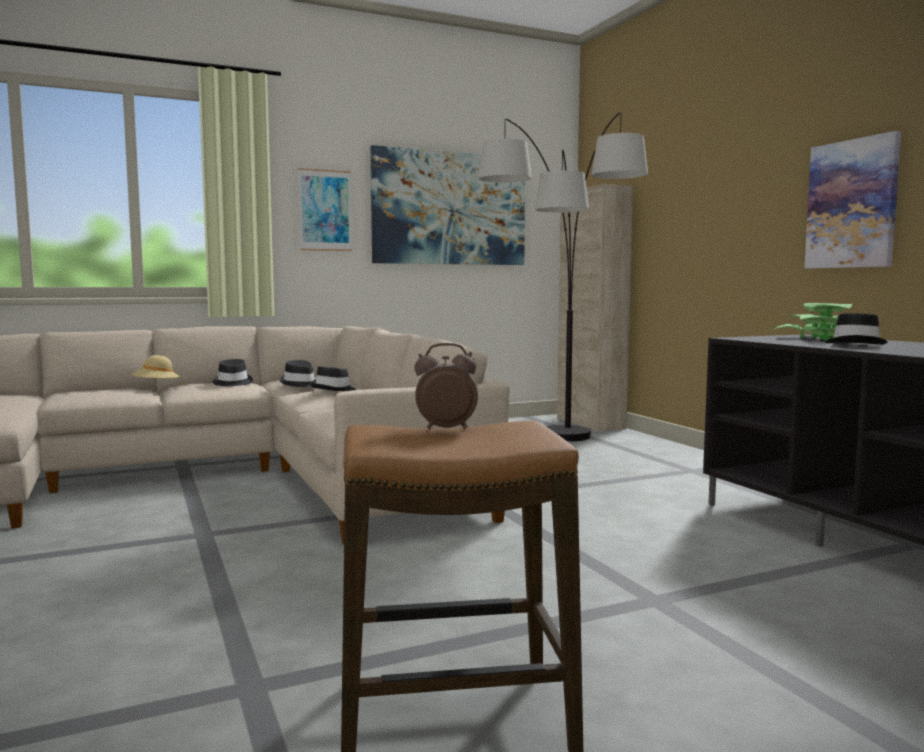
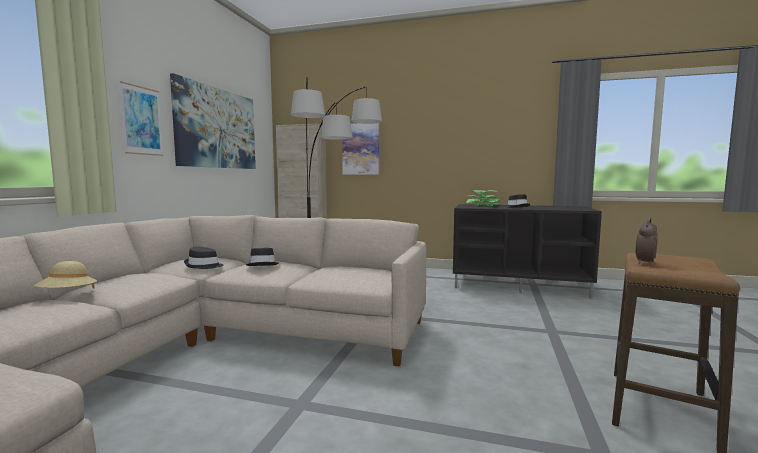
camera: 50 degrees left, 0 degrees up
black hat [213,359,253,386] -> none
picture [804,131,901,269] -> picture moved to [342,123,379,175]

